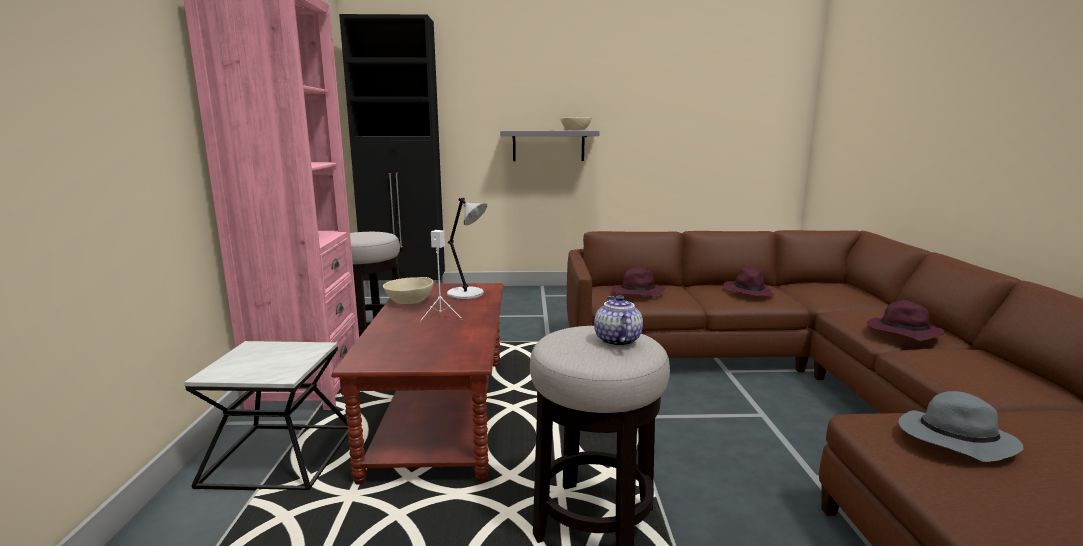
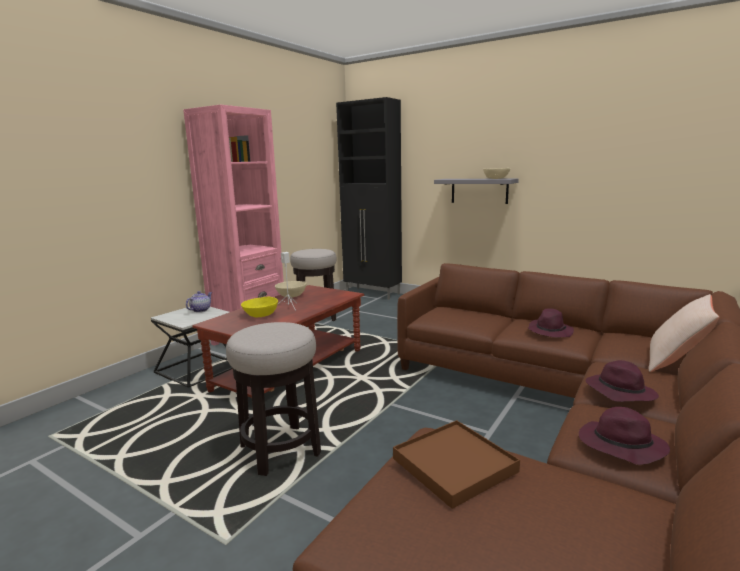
camera: 35 degrees right, 0 degrees up
grey table lamp [447,198,487,299] -> none
teapot [594,295,643,347] -> teapot moved to [186,291,212,312]
purple hat [611,267,665,297] -> purple hat moved to [579,407,670,465]
grey hat [899,391,1023,462] -> brown tray [393,420,520,509]
none -> yellow bowl [241,297,278,317]
none -> beige pillow [649,294,719,372]

